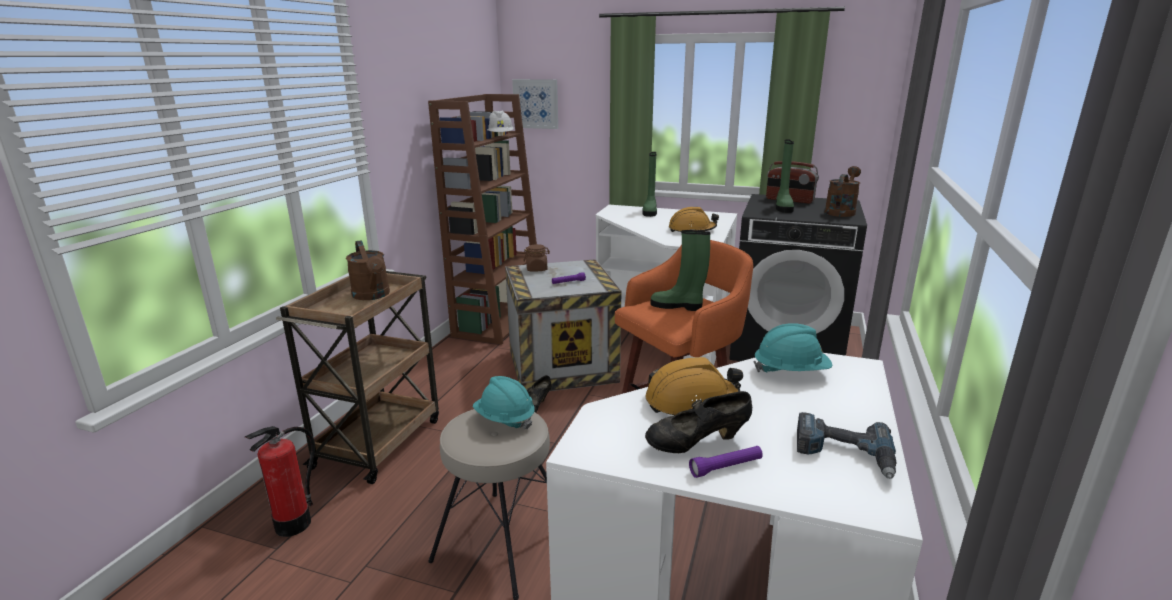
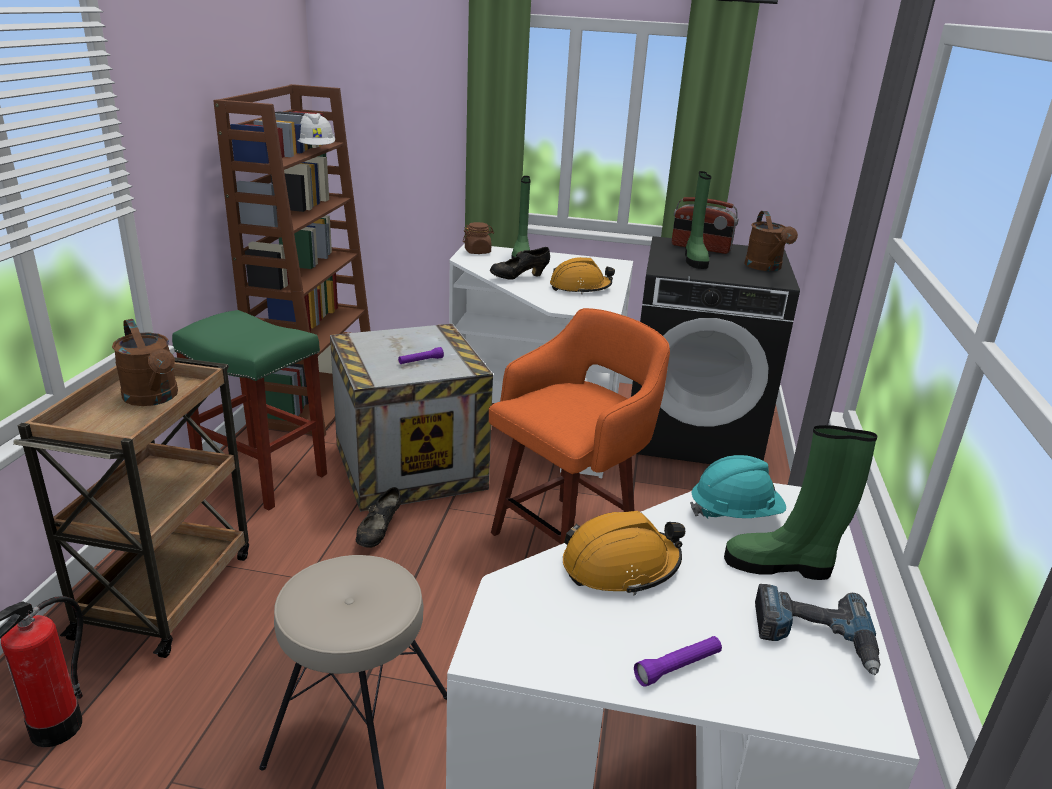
camera: 10 degrees left, 5 degrees up
turquoise hard hat [473,376,535,429] -> none
picture [512,79,558,129] -> none
brown jar [523,244,550,272] -> brown jar moved to [463,222,494,254]
black shoe [645,391,752,453] -> black shoe moved to [490,247,550,280]
green boot [651,230,711,311] -> green boot moved to [724,425,877,580]
brown watering can [824,166,861,217] -> brown watering can turned 150 degrees clockwise [744,211,798,271]
none -> green stool [172,310,327,510]

